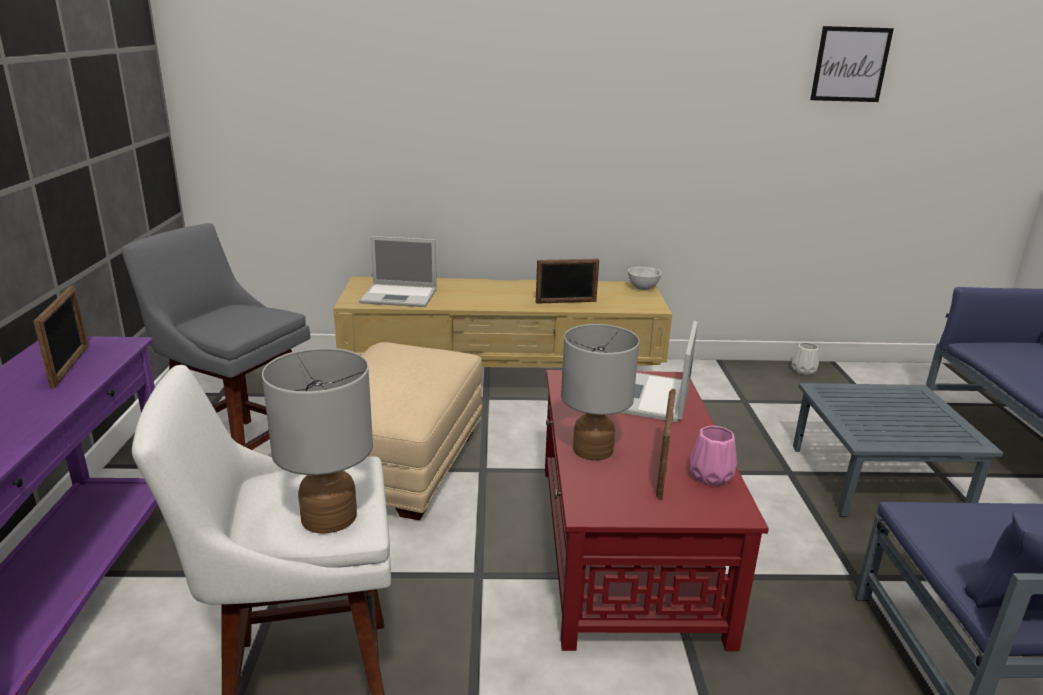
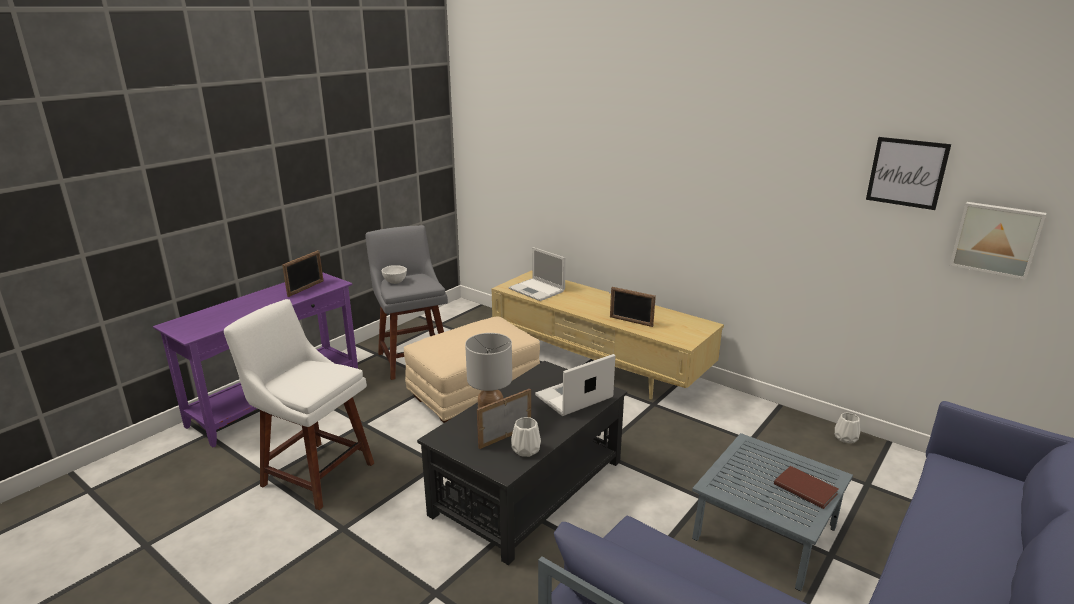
camera: 40 degrees right, 0 degrees up
grey table lamp [262,348,373,534] -> none
red coffee table [545,370,769,651] -> black coffee table [417,361,627,565]
white bowl [628,267,662,290] -> white bowl moved to [382,265,407,284]
pink vase [690,426,737,486] -> white vase [511,417,541,457]
none -> brown book [774,466,839,509]
none -> picture [950,202,1047,280]

